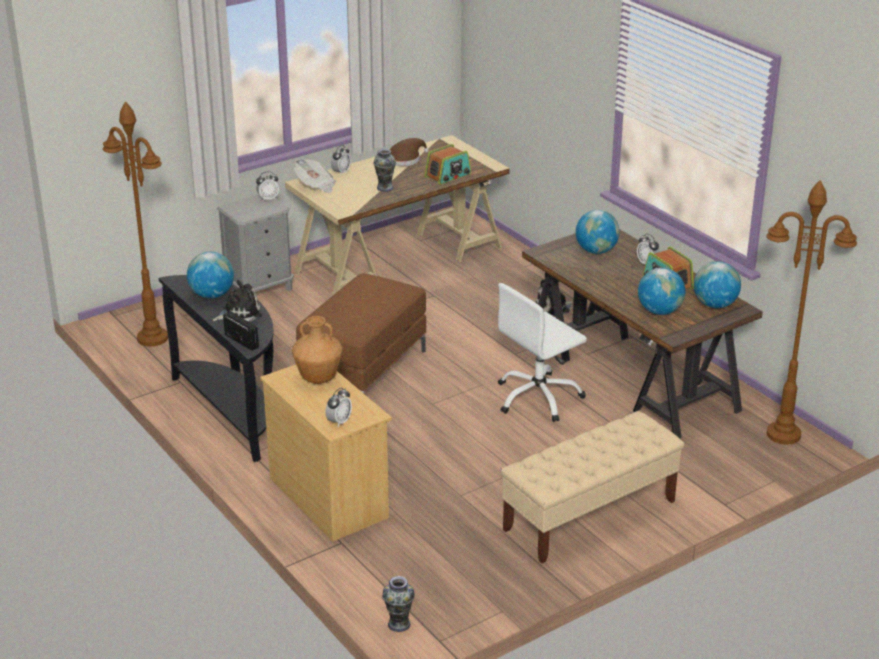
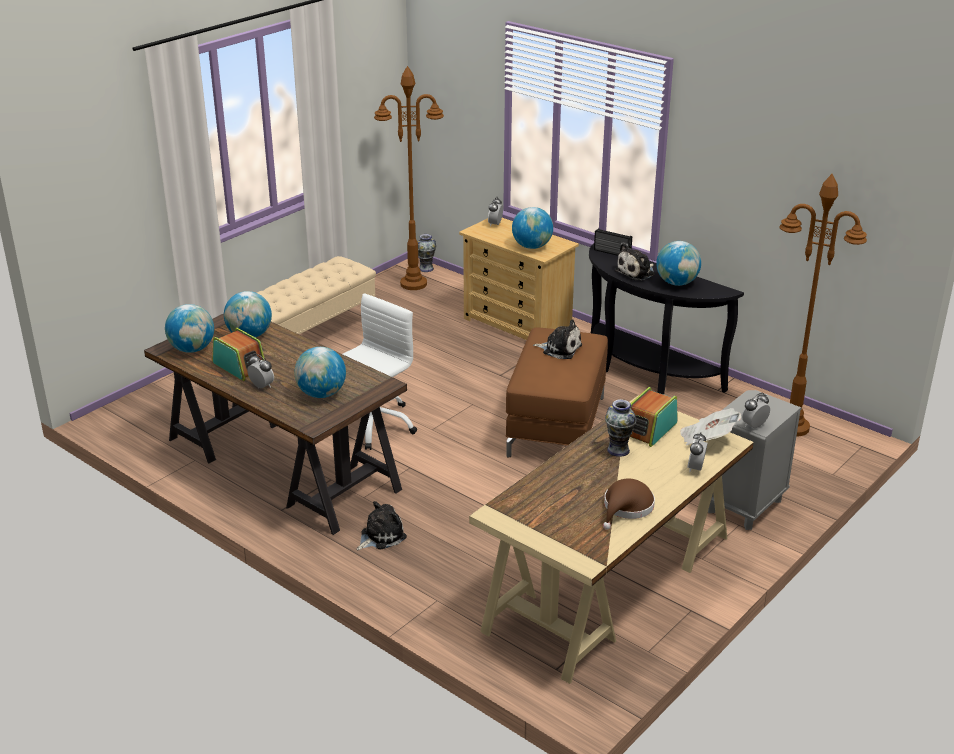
camera: 165 degrees right, 0 degrees up
brown vase [292,316,343,384] -> globe [512,207,553,249]
radio [424,144,471,185] -> radio moved to [630,387,678,447]
brown floor lamp [767,180,857,445] -> brown floor lamp moved to [374,66,444,290]
none -> plush toy [533,319,582,359]

